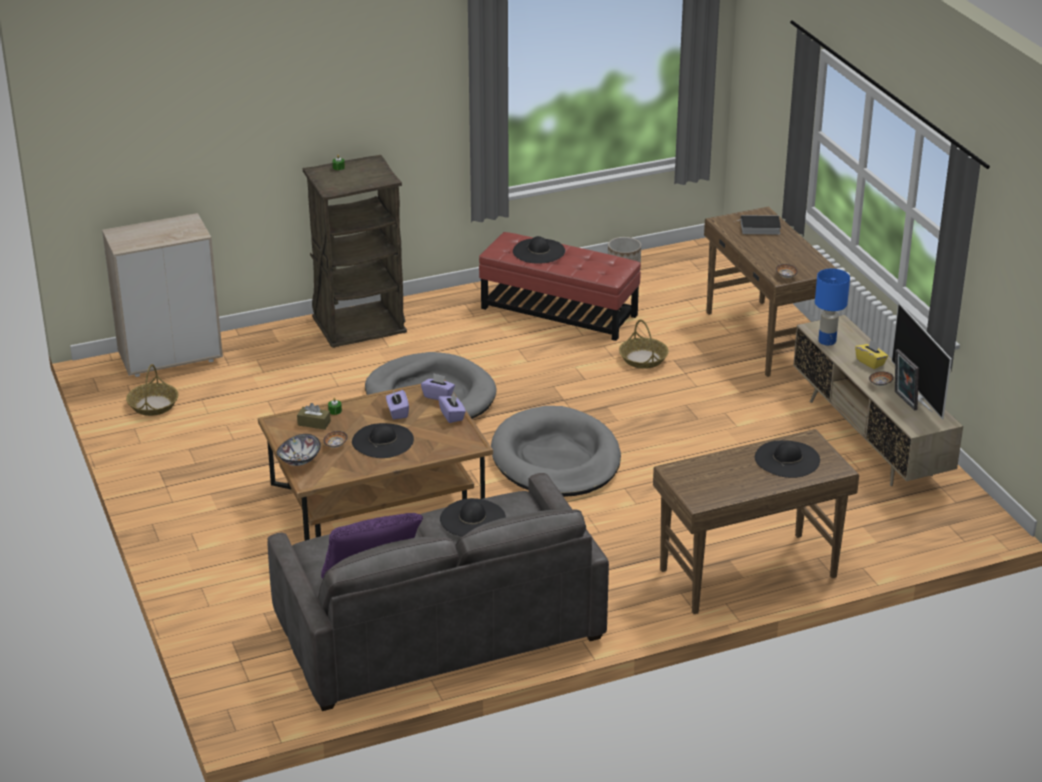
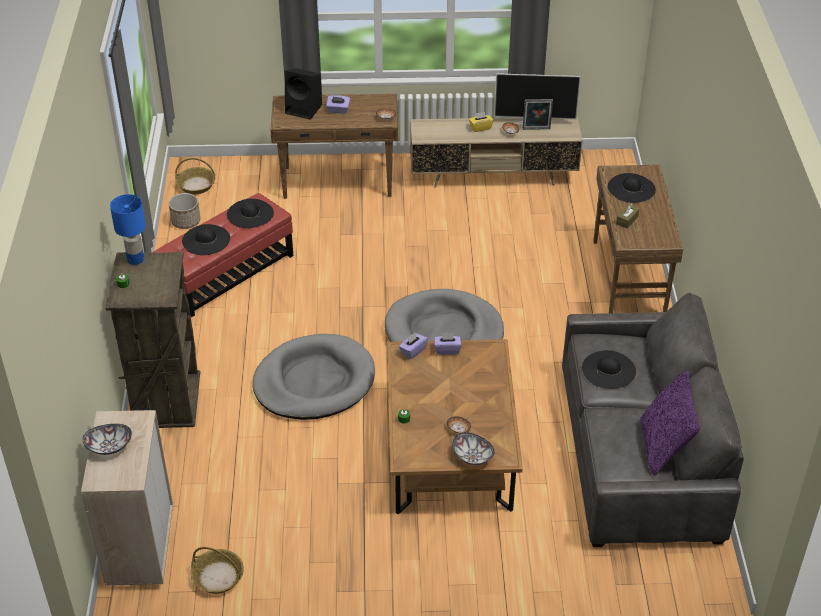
camera: 70 degrees left, 10 degrees up
brown tissue box [297,403,331,430] -> brown tissue box moved to [616,204,639,229]
black hat [352,423,414,458] -> black hat moved to [227,199,274,228]
purple tissue box [386,390,409,419] -> purple tissue box moved to [326,95,350,114]
basket [619,319,669,369] -> basket moved to [175,158,216,194]
book [737,215,781,235] -> black speaker [285,68,322,120]
blue table lamp [815,268,850,346] -> blue table lamp moved to [110,194,146,265]
none -> bowl [82,424,132,455]

